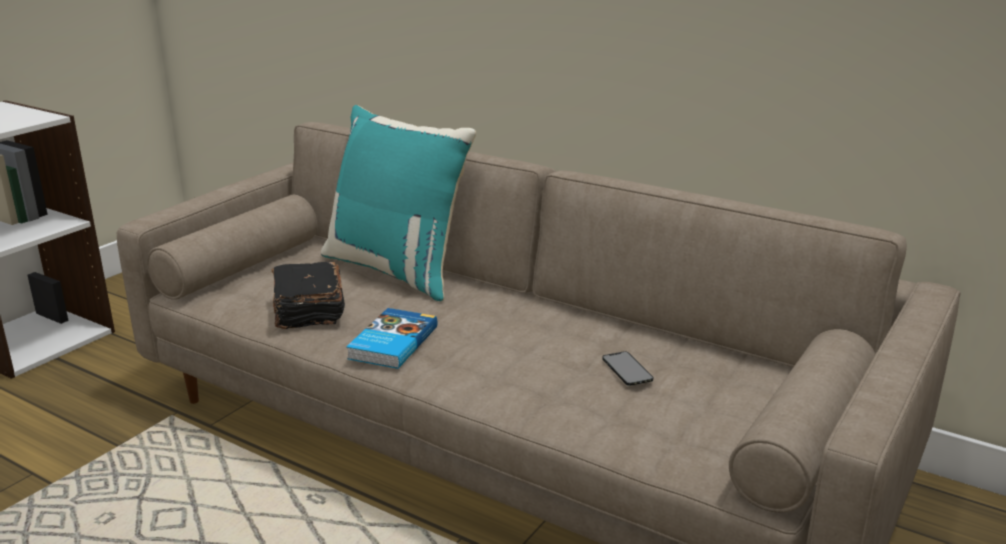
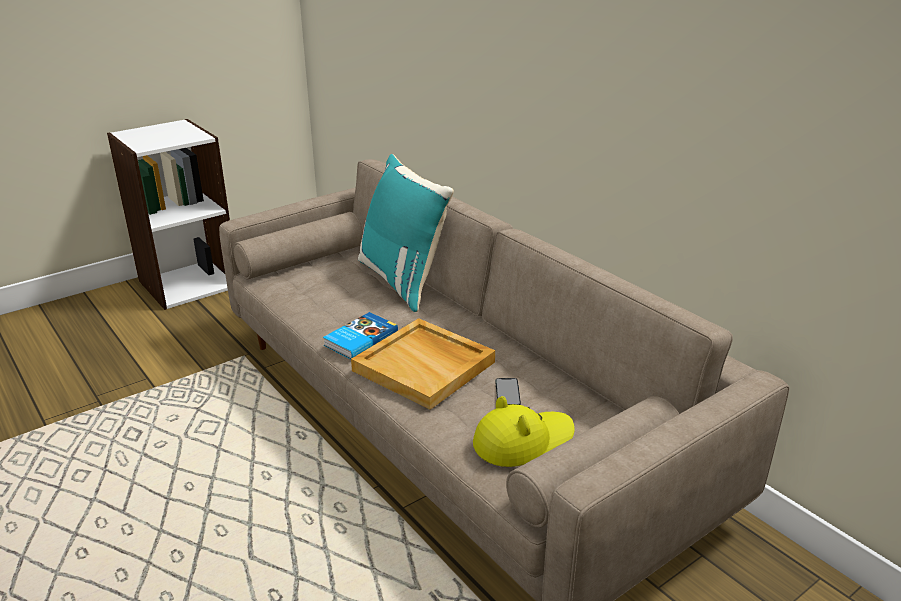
camera: 20 degrees right, 5 degrees up
black book [272,261,345,329] -> none
none -> beige tray [351,318,495,410]
none -> yellow hat [473,396,575,467]

